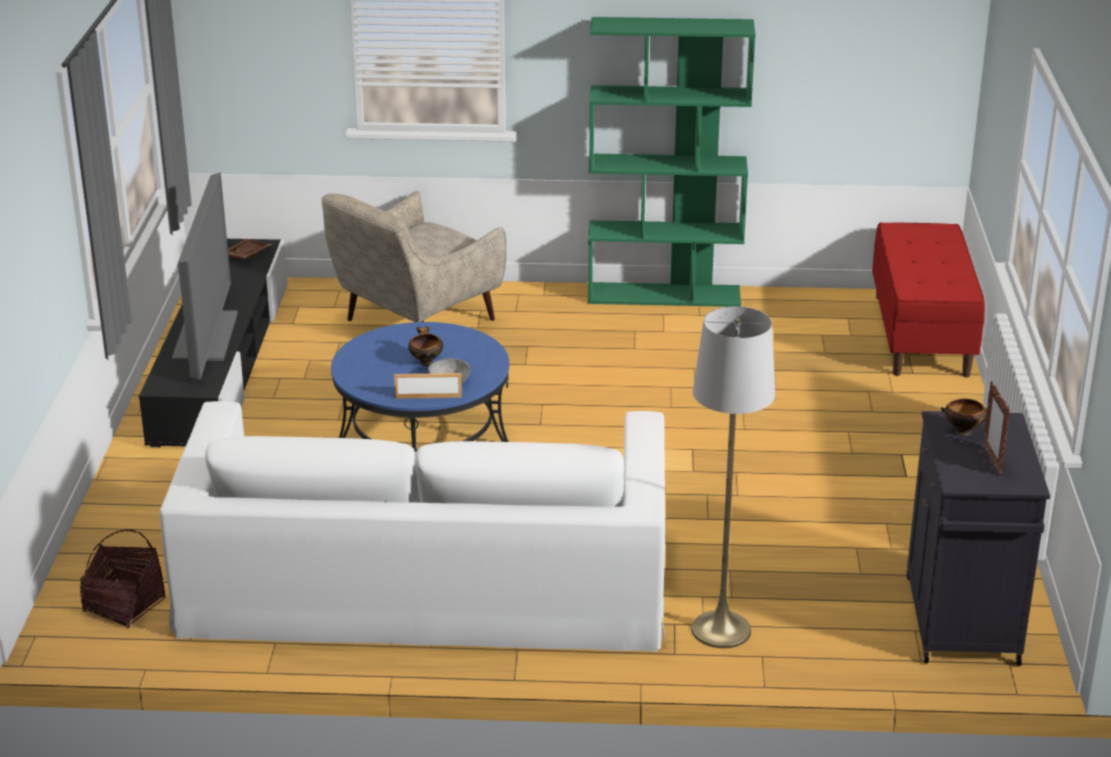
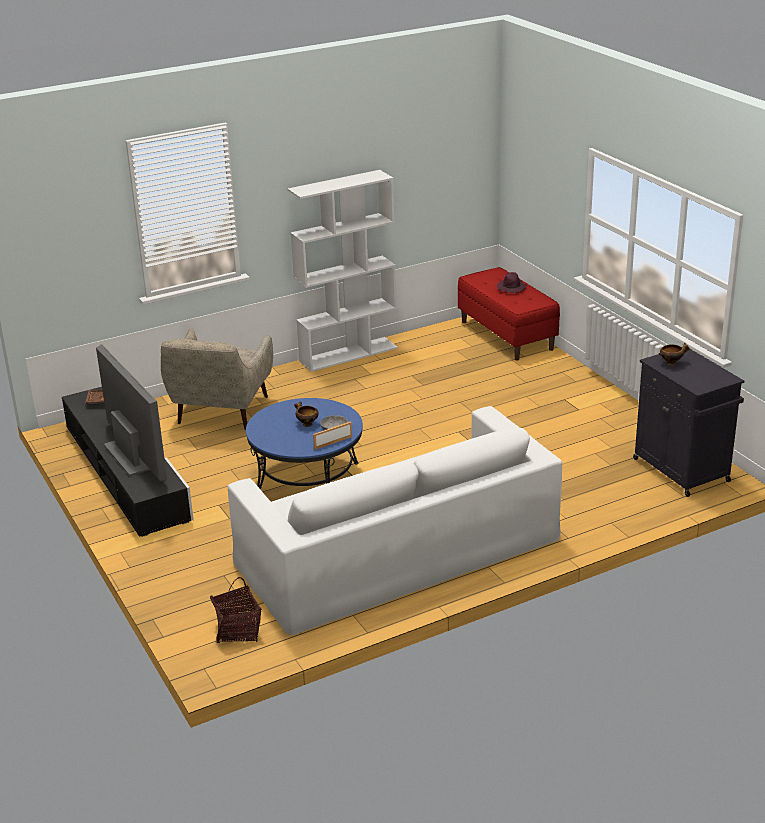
camera: 30 degrees left, 0 degrees up
green bookcase [588,17,756,307] -> white bookcase [288,170,398,372]
grey floor lamp [692,306,775,648] -> none
picture frame [983,381,1010,475] -> none
none -> purple hat [497,272,527,293]

